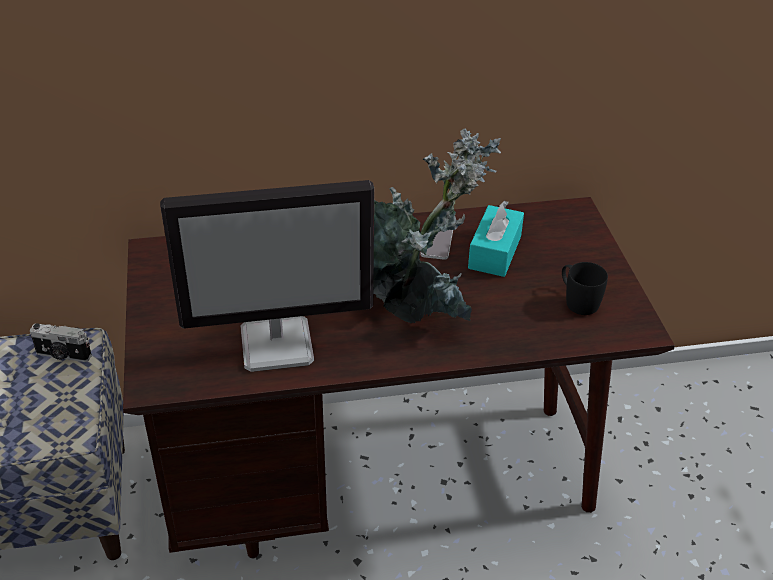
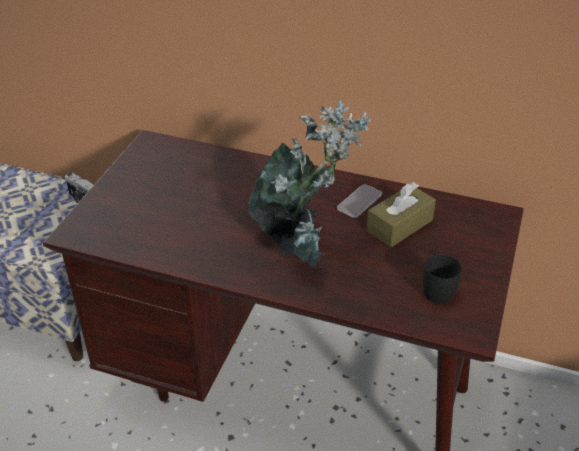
camera: 30 degrees right, 0 degrees up
monitor [160,180,374,372] -> none
turquoise tissue box [468,200,524,277] -> brown tissue box [366,182,436,248]

